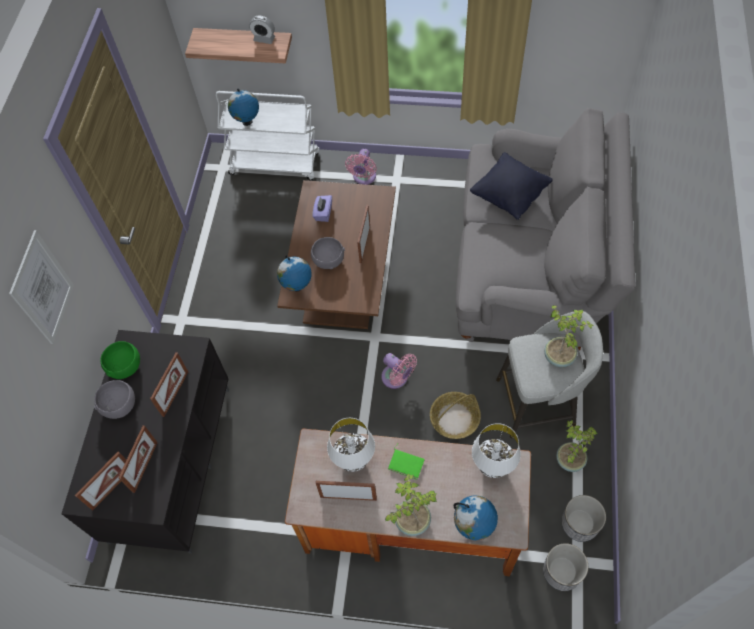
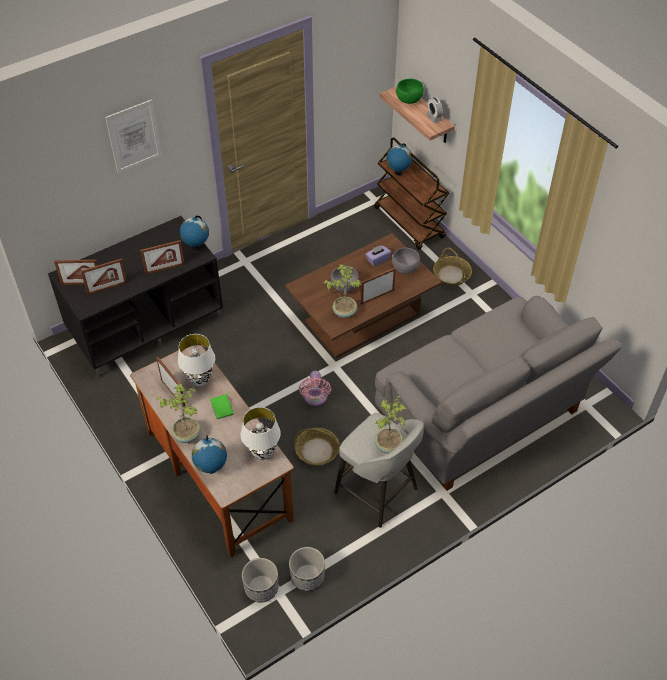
camera: 45 degrees right, 10 degrees down
grey bowl [94,380,135,419] -> grey bowl moved to [392,248,420,274]
green bowl [100,341,140,379] -> green bowl moved to [396,79,424,104]
white cart [216,91,319,180] -> brown cart [374,137,449,250]
globe [277,256,312,291] -> globe moved to [180,216,209,250]
pink fan [345,149,377,185] -> basket [433,248,472,286]
black pillow [470,152,553,220] -> none
potted plant [556,420,597,472] -> potted plant moved to [323,264,362,318]

